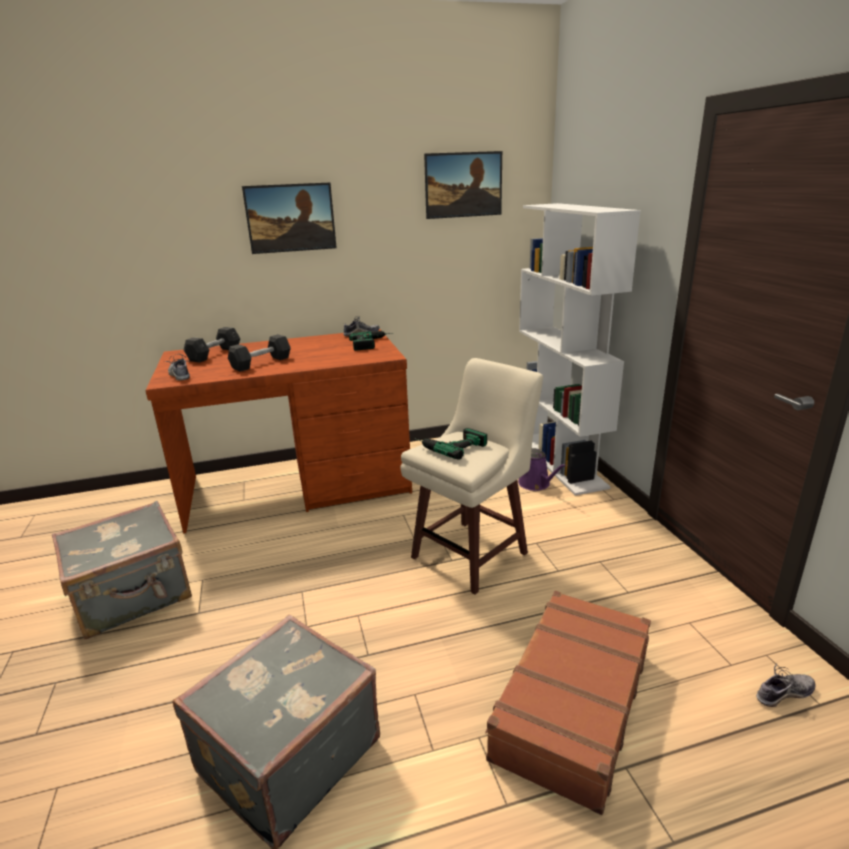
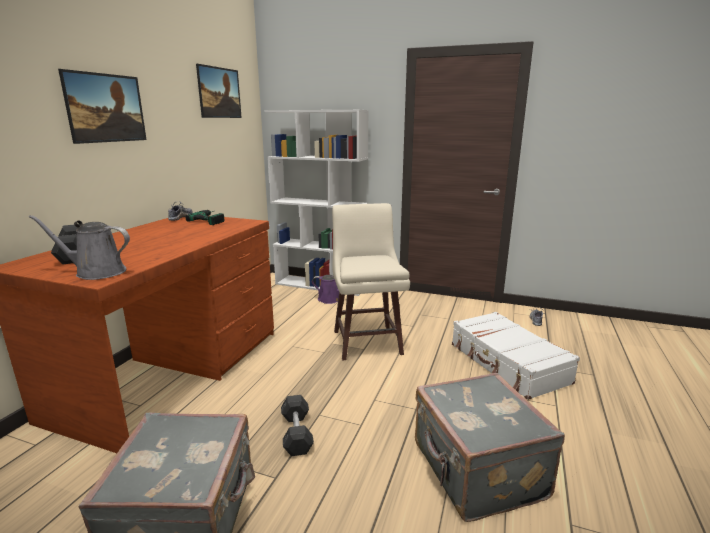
camera: 55 degrees left, 5 degrees down
shoe [165,354,190,381] -> grey watering can [29,215,130,280]
grey dumbbell [228,334,291,372] -> grey dumbbell moved to [281,395,314,456]
power drill [414,428,487,460] -> none
brown suitcase [485,591,651,815] -> white suitcase [452,312,580,400]

